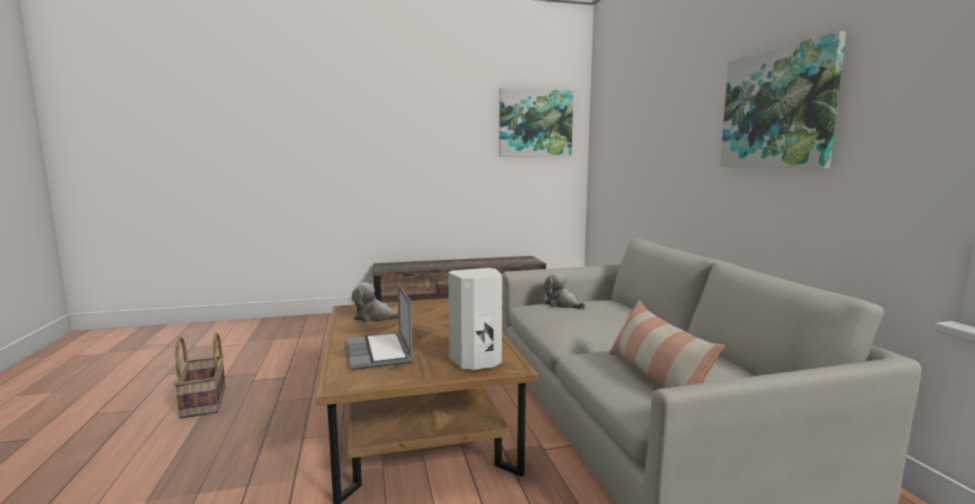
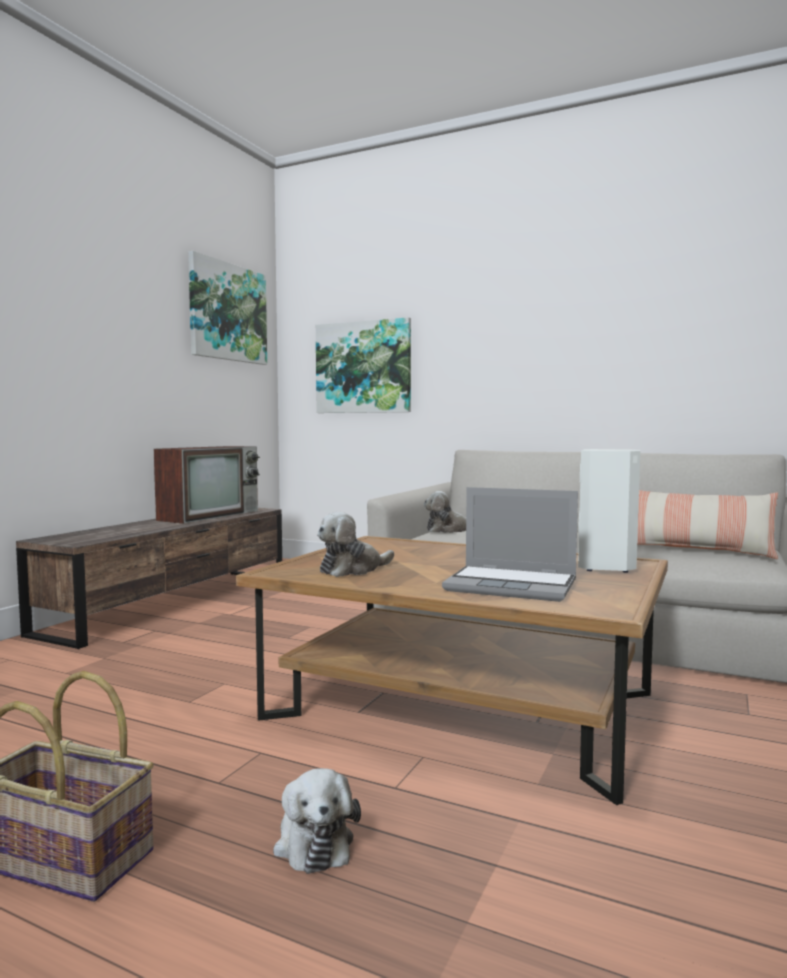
camera: 50 degrees left, 5 degrees down
picture [720,31,846,168] -> picture moved to [316,317,411,413]
none -> television [154,446,260,524]
none -> plush toy [273,768,361,874]

